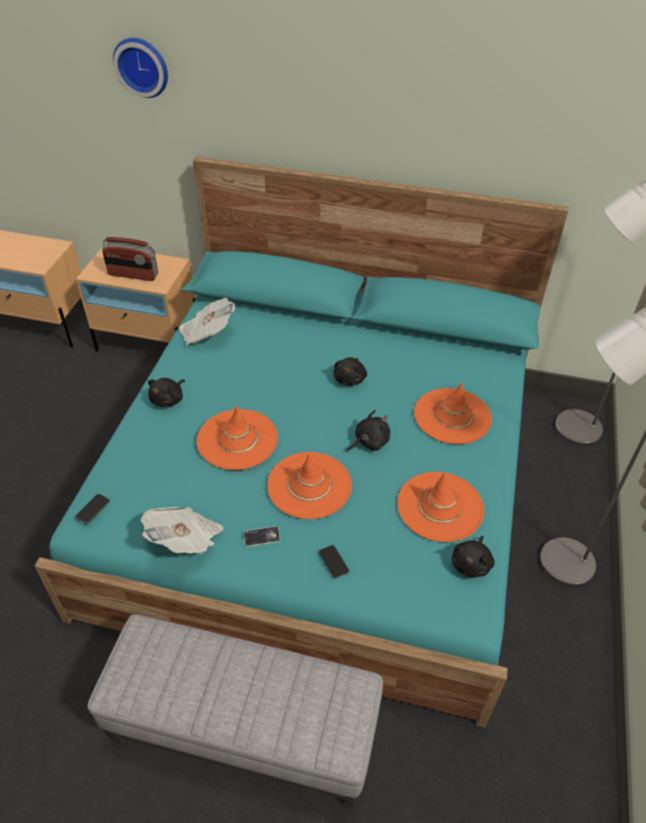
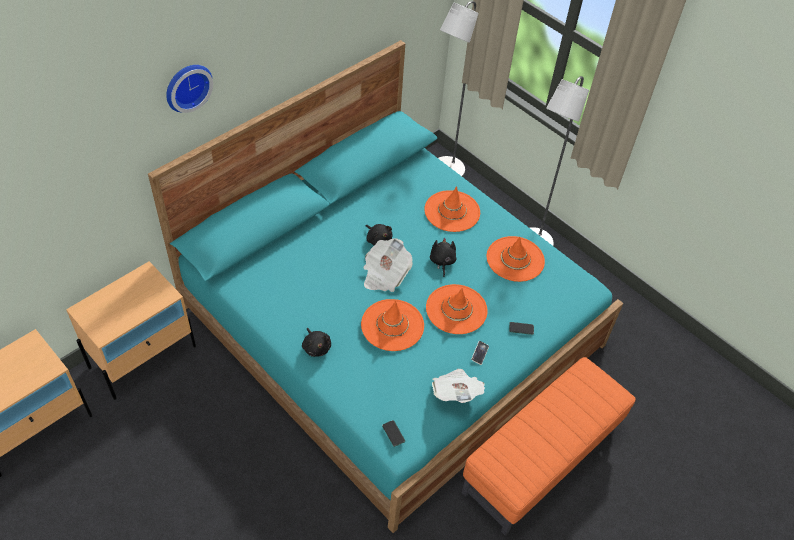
camera: 60 degrees left, 5 degrees up
grey ottoman [87,614,383,808] -> orange ottoman [462,357,636,535]
radio [102,237,158,281] -> none
wall clock [113,38,168,98] -> wall clock moved to [166,65,213,113]
newspaper [179,298,235,345] -> newspaper moved to [363,238,413,292]
black plush toy [452,536,495,578] -> none

